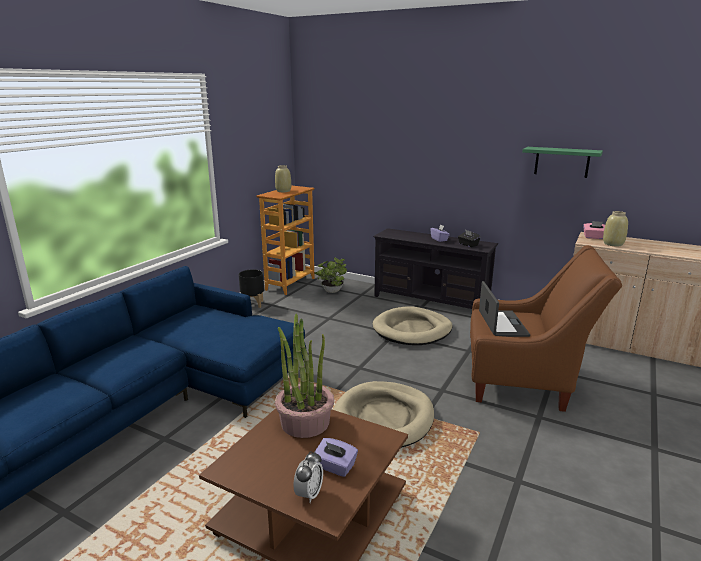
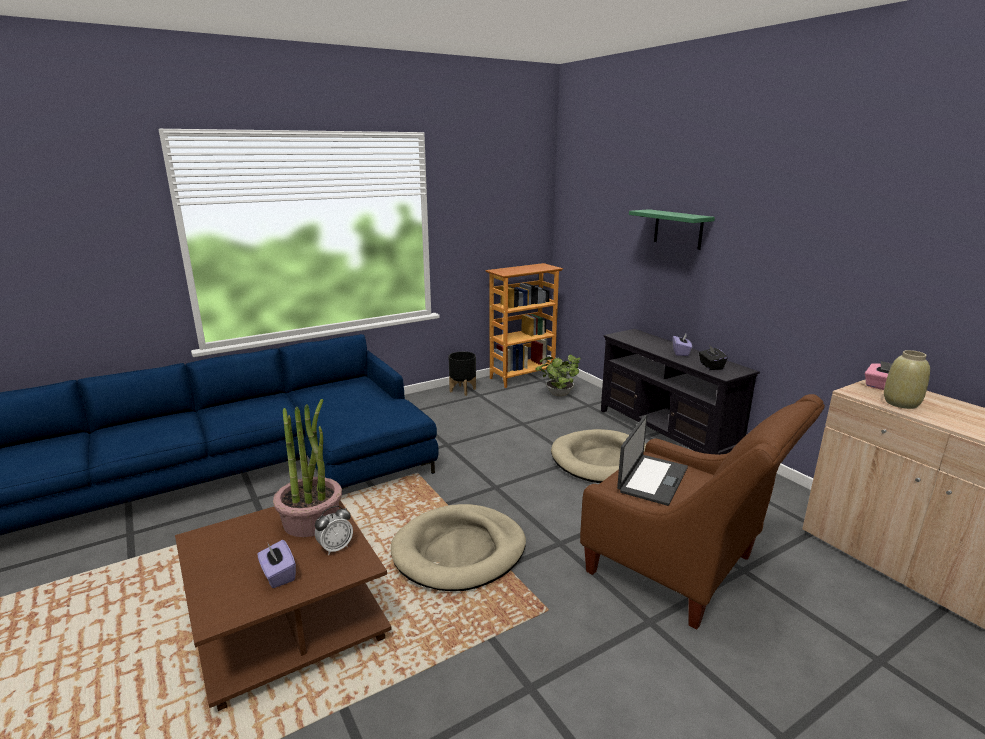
camera: 30 degrees right, 0 degrees up
beige vase [275,165,291,192] -> none
alarm clock [293,451,323,503] -> alarm clock moved to [315,506,353,555]
green shelf [522,147,603,178] -> green shelf moved to [629,209,715,250]

